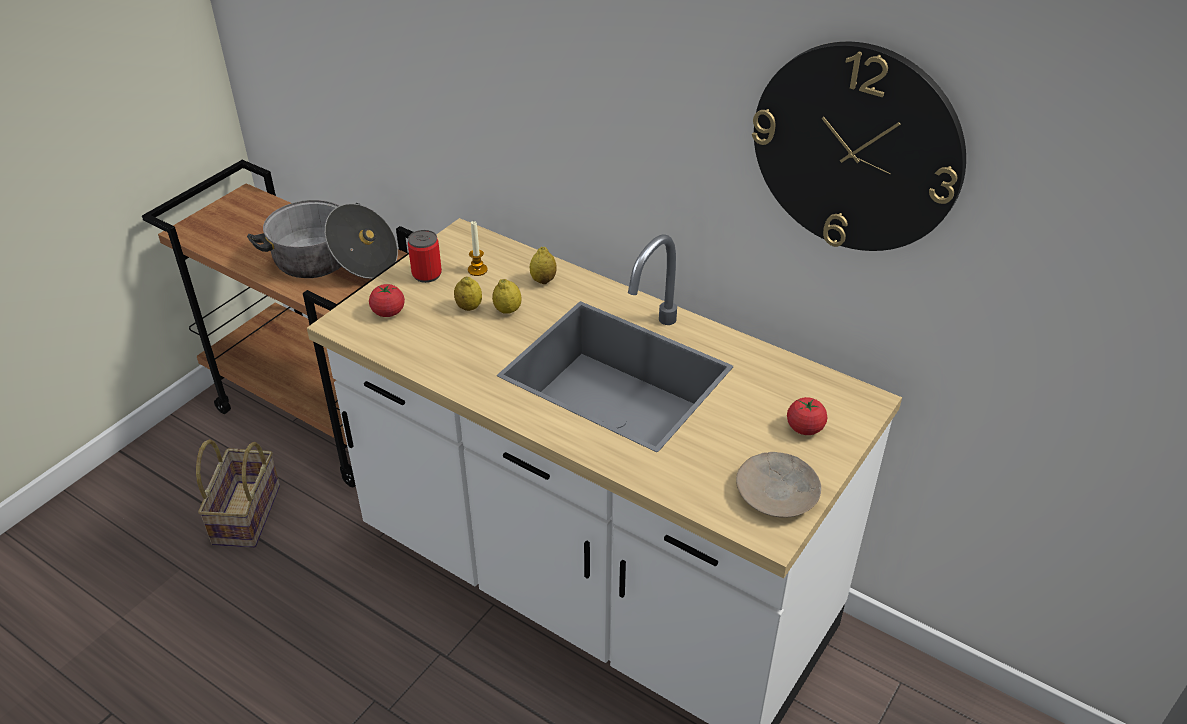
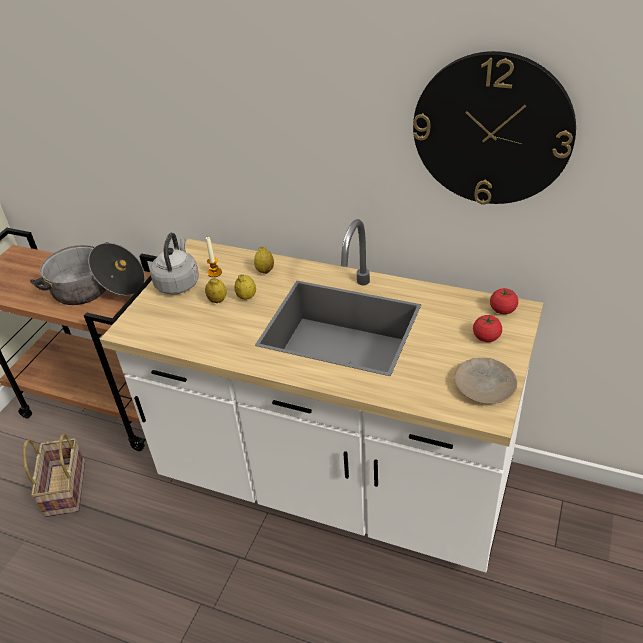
camera: 10 degrees left, 0 degrees up
tomato [369,284,405,317] -> tomato moved to [490,288,518,314]
can [408,230,442,283] -> grey kettle [150,233,199,294]

